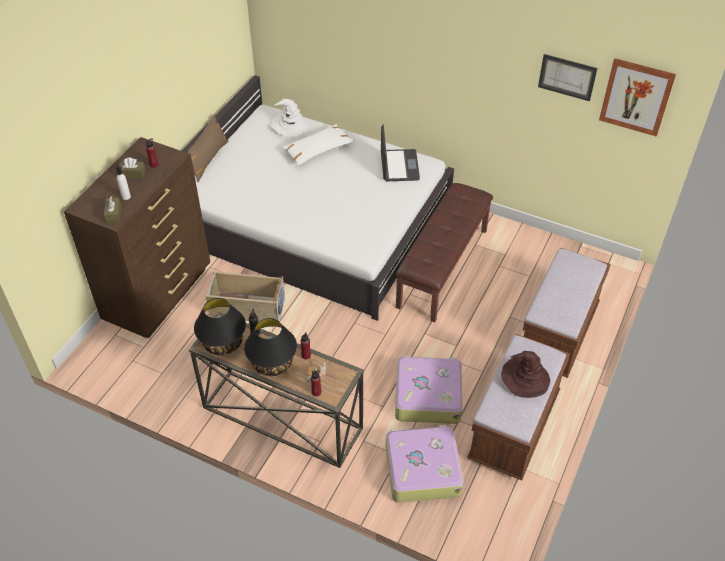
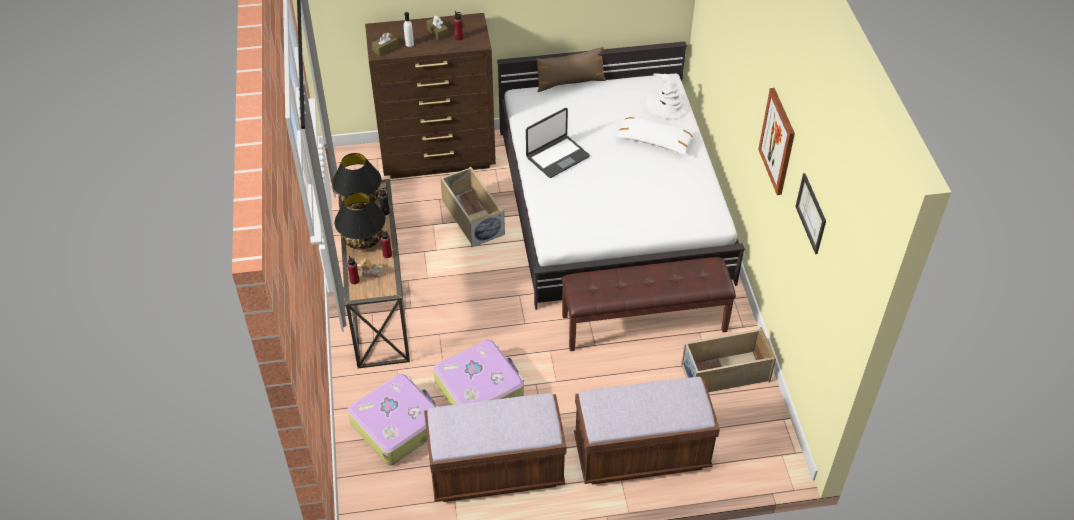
camera: 55 degrees right, 0 degrees up
laptop [381,125,420,181] -> laptop moved to [526,108,590,178]
brown hat [501,351,550,398] -> none
picture [599,58,676,137] -> picture moved to [758,88,795,195]
none -> beige storage box [681,327,776,392]

